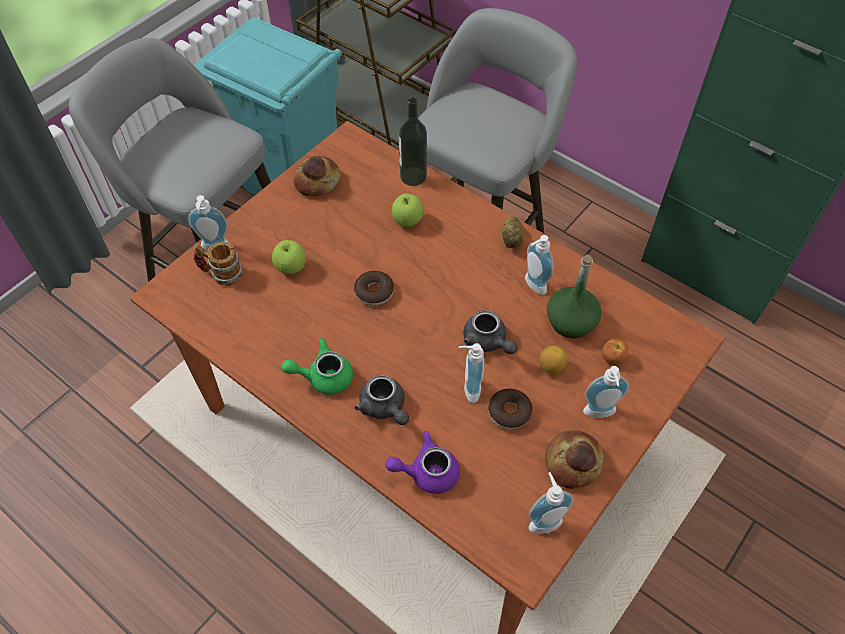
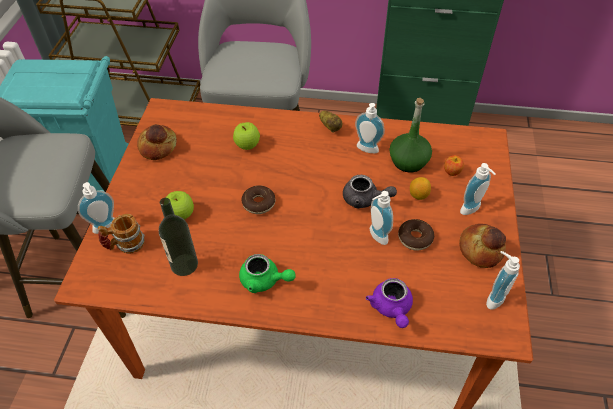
camera: 30 degrees left, 5 degrees down
green teapot [281,338,353,395] -> green teapot turned 120 degrees counterclockwise [239,254,296,293]
grey teapot [355,375,409,425] -> none
purple teapot [385,431,460,494] -> purple teapot turned 60 degrees counterclockwise [366,278,413,328]
bottle [399,97,427,186] -> bottle moved to [159,198,198,276]

